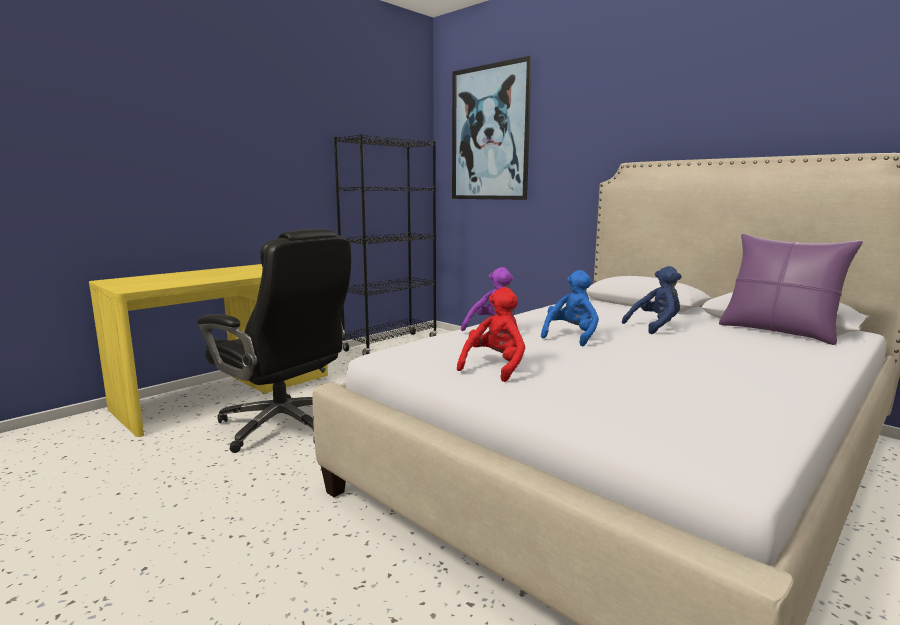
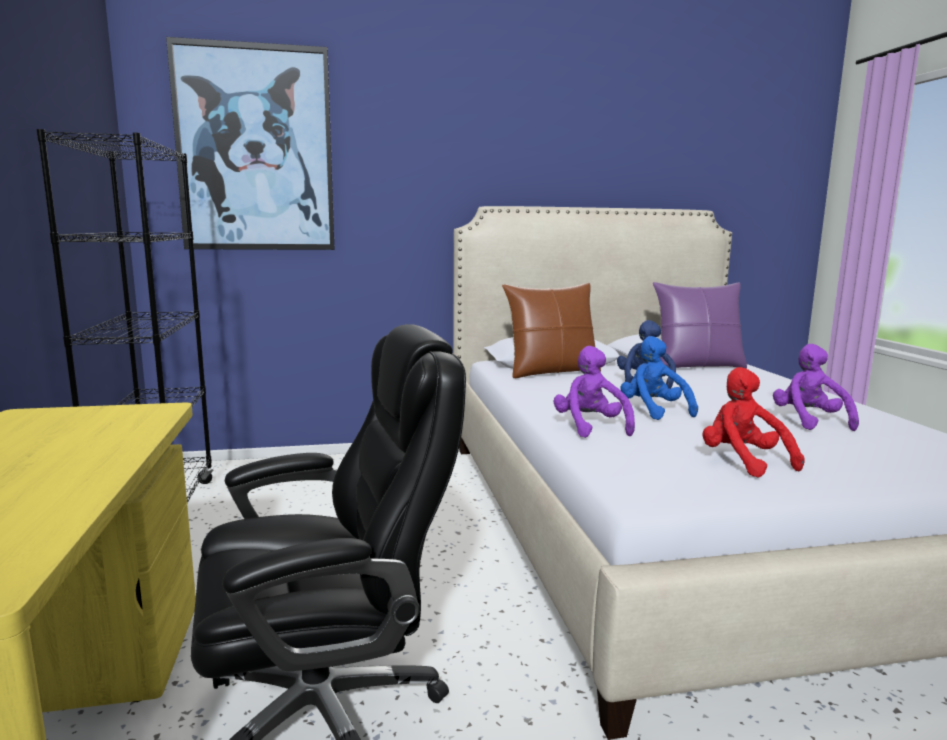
camera: 55 degrees left, 0 degrees up
none -> brown pillow [502,283,601,378]
none -> purple plush toy [773,344,859,431]

